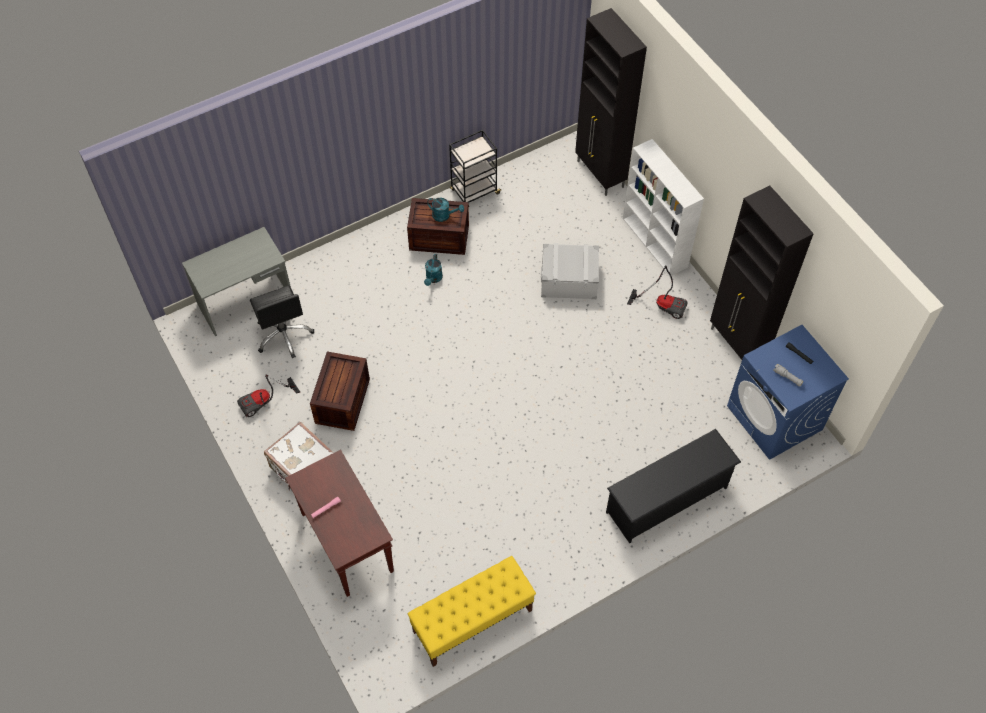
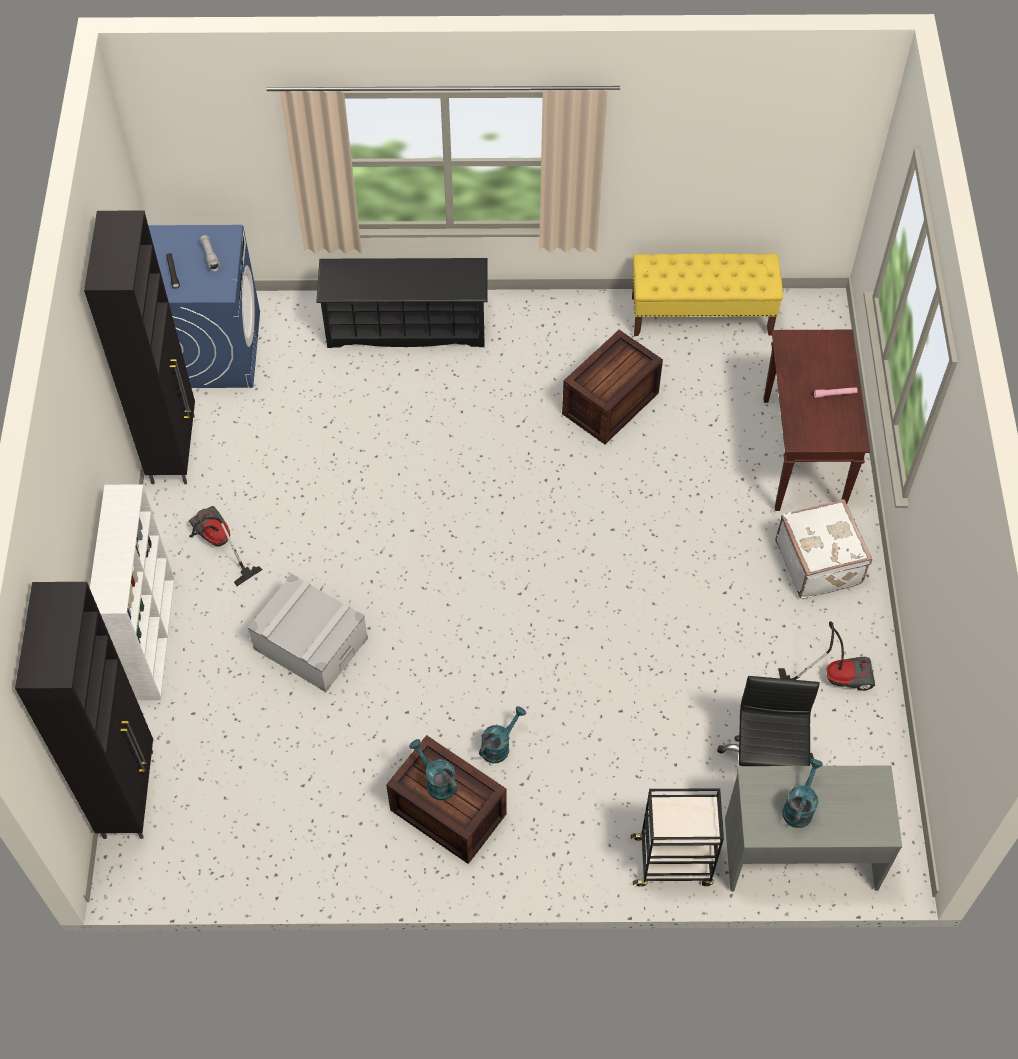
camera: 150 degrees left, 0 degrees up
crate [310,352,370,431] -> crate moved to [562,330,663,444]
black cart [449,130,502,207] -> black cart moved to [631,788,724,887]
none -> turquoise watering can [782,759,823,828]

